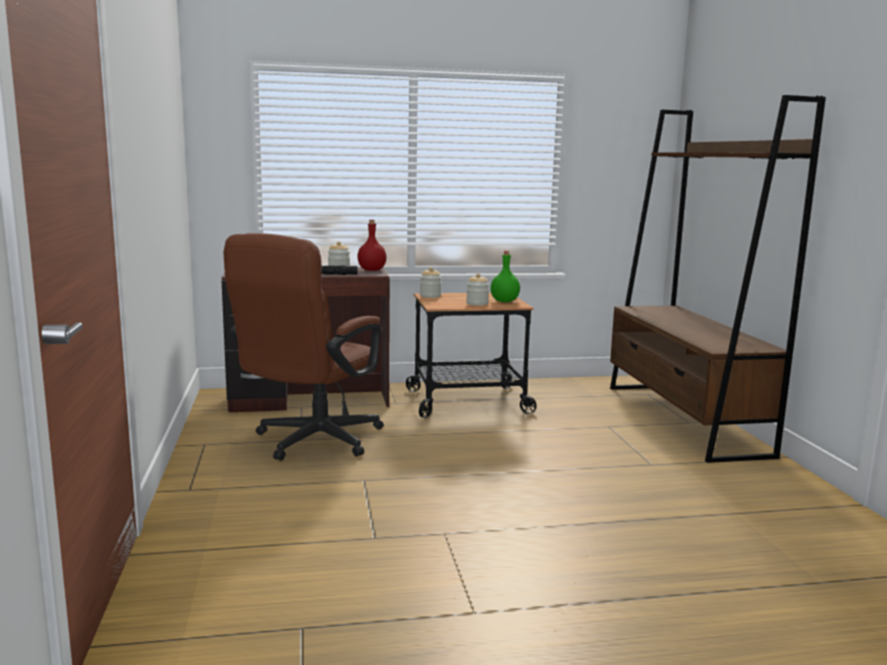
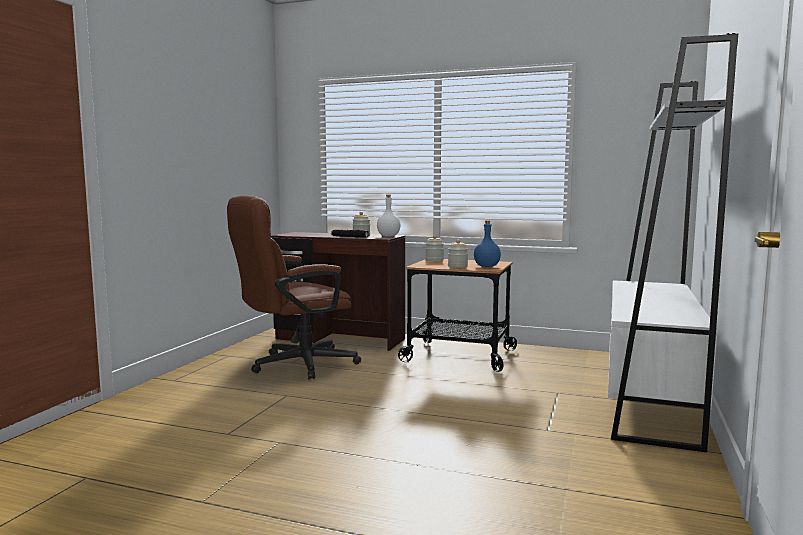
camera: 30 degrees right, 5 degrees down
red bottle [357,220,387,271] -> white bottle [377,195,400,236]
green bottle [490,251,520,302] -> blue bottle [474,220,501,267]
brown bookcase [610,95,826,463] -> white bookcase [608,33,738,452]

